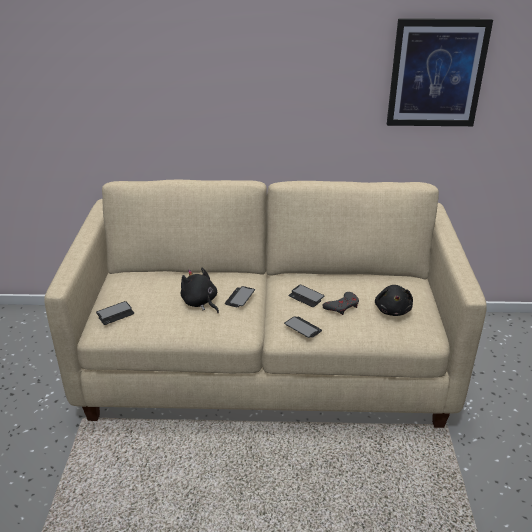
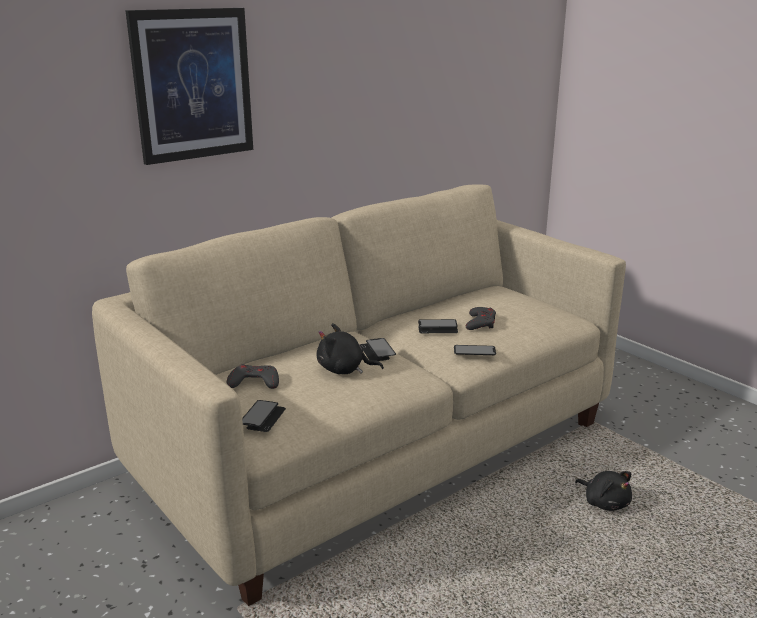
camera: 40 degrees left, 10 degrees down
black plush toy [375,285,413,316] -> black plush toy moved to [575,471,632,511]
picture [387,18,493,126] -> picture moved to [125,8,253,165]
none -> grey game controller [226,364,279,389]

